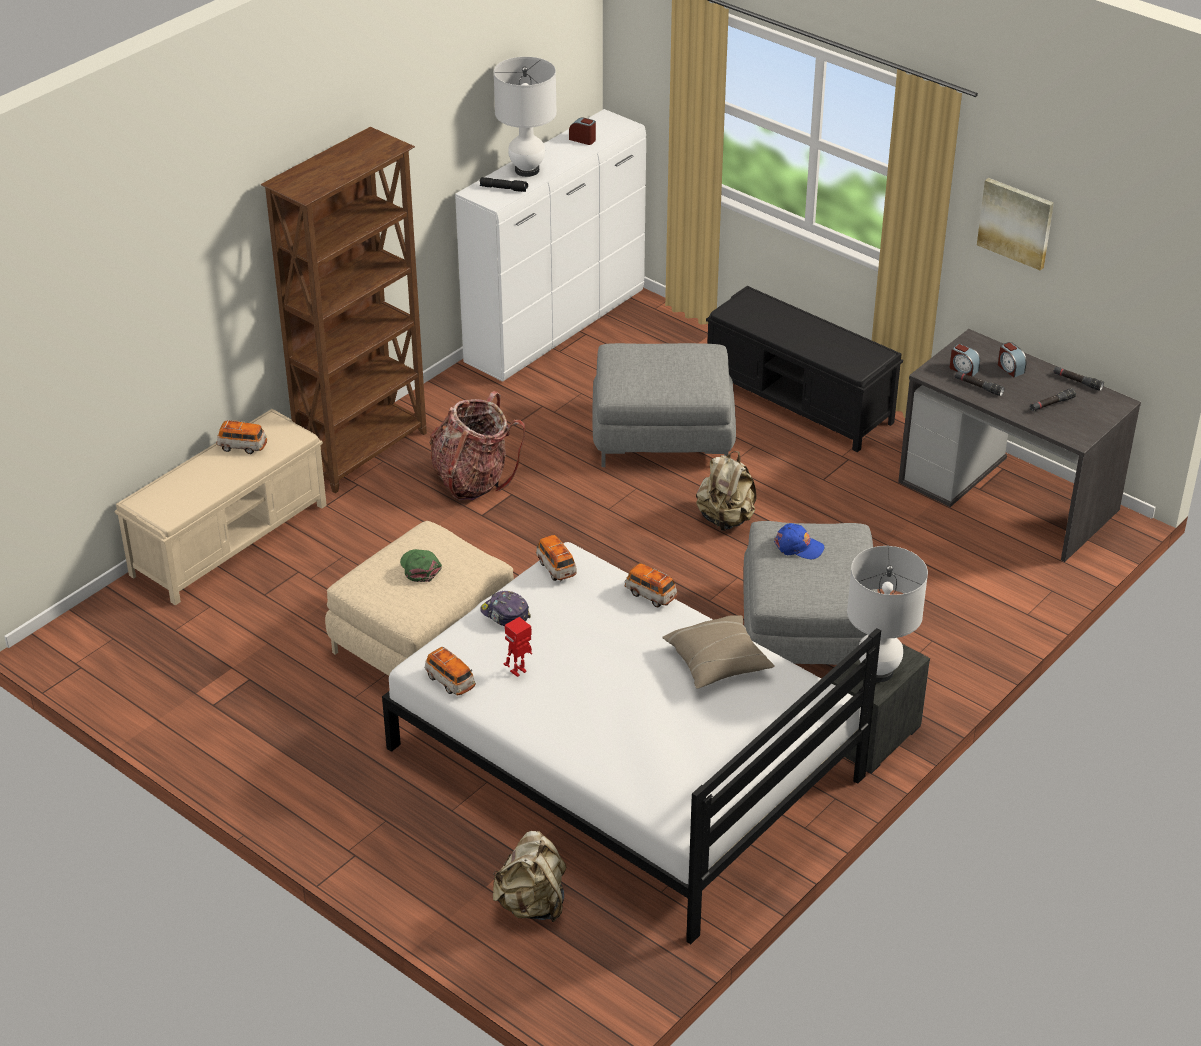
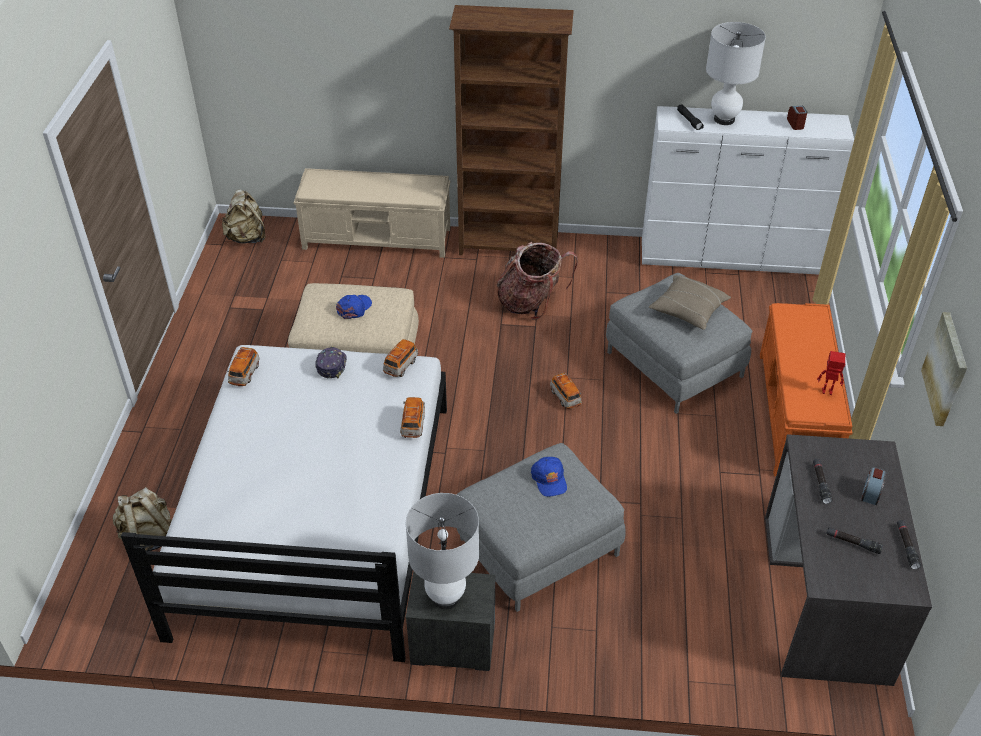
camera: 55 degrees right, 5 degrees up
toy car [216,420,267,454] -> toy car moved to [550,372,582,409]
green cap [400,549,442,582] -> blue cap [336,295,372,319]
toy robot [503,617,532,677] -> toy robot moved to [817,351,846,395]
beige pillow [662,615,775,689] -> beige pillow moved to [649,275,731,330]
beige backpack [696,451,757,531] -> beige backpack moved to [221,189,266,244]
black bench [706,286,903,452] -> orange bench [760,303,852,476]
alarm clock [950,343,980,377] -> none

